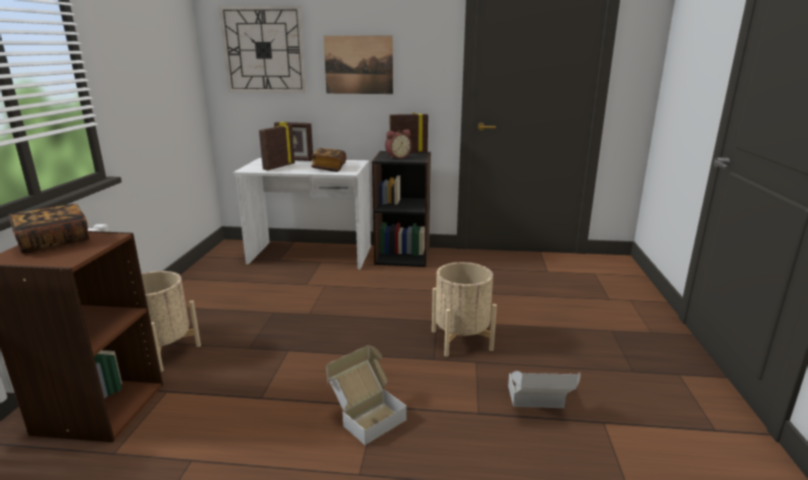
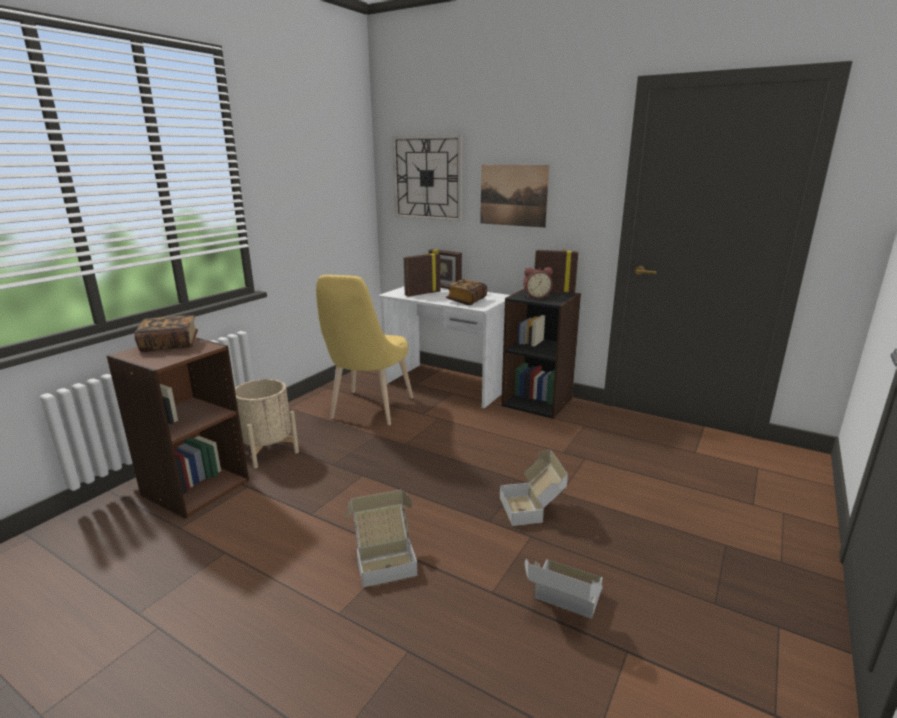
camera: 25 degrees right, 0 degrees up
beige planter [432,262,497,357] -> cardboard box [500,450,568,526]
none -> yellow chair [316,275,414,425]

